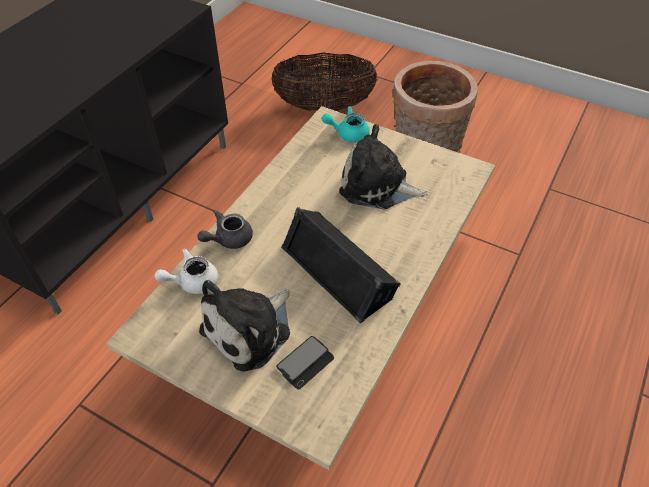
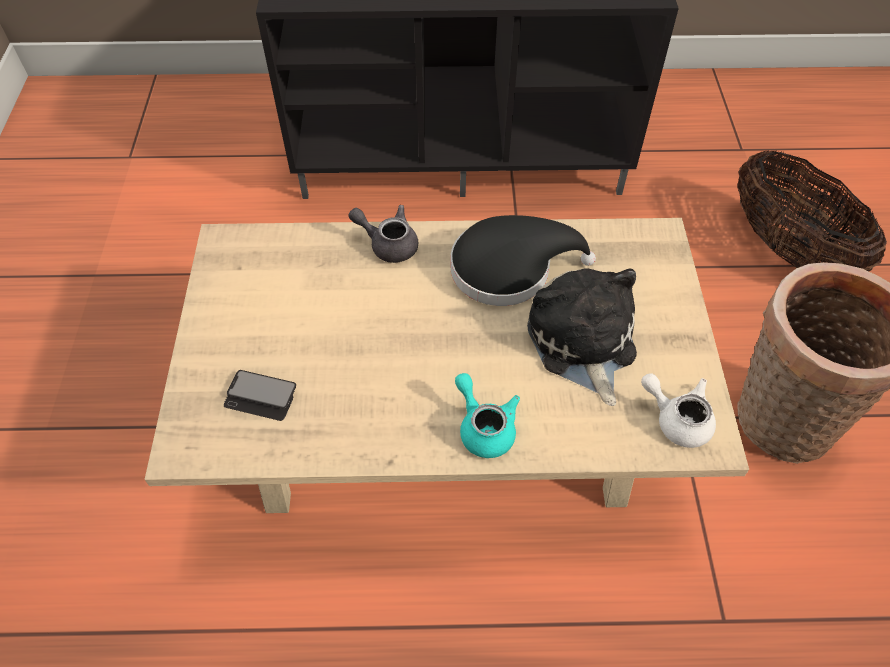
camera: 60 degrees right, 5 degrees up
white teapot [154,248,218,294] -> white teapot moved to [641,373,716,448]
plush toy [199,280,290,371] -> none
black speaker [281,207,401,323] -> none
turquoise teapot [322,106,370,143] -> turquoise teapot moved to [455,373,520,458]
none -> black hat [451,215,596,306]

